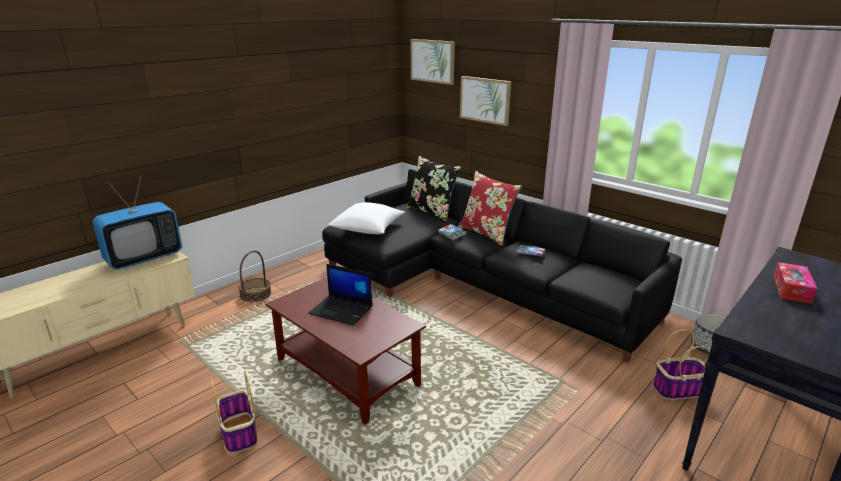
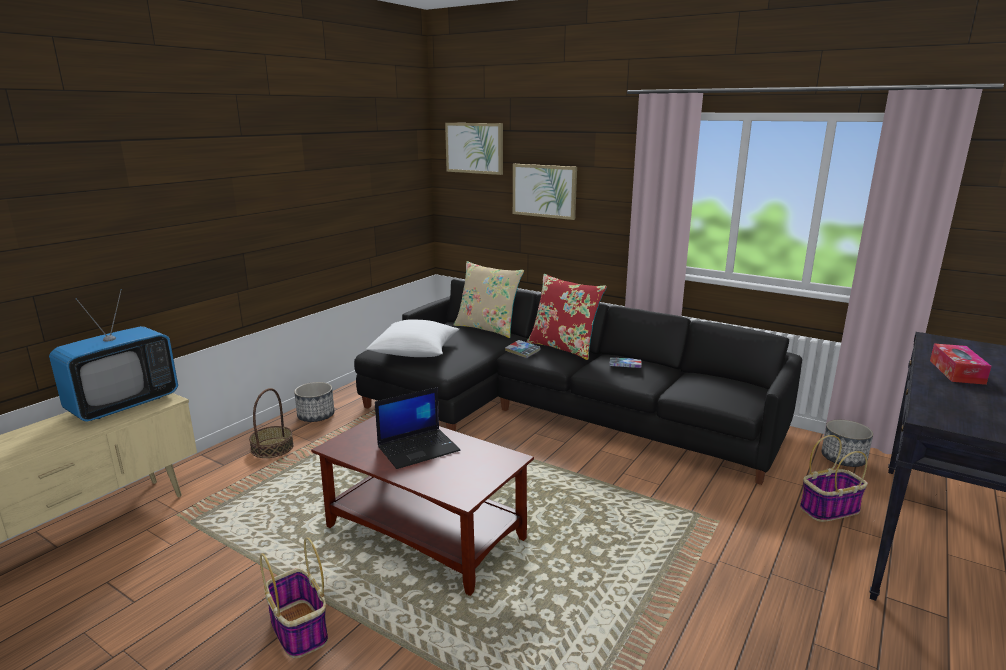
camera: 10 degrees left, 5 degrees down
laptop [308,264,373,325] -> laptop turned 45 degrees counterclockwise [375,387,460,469]
black pillow [406,156,461,221] -> beige pillow [454,261,524,338]
none -> planter [294,382,334,422]

